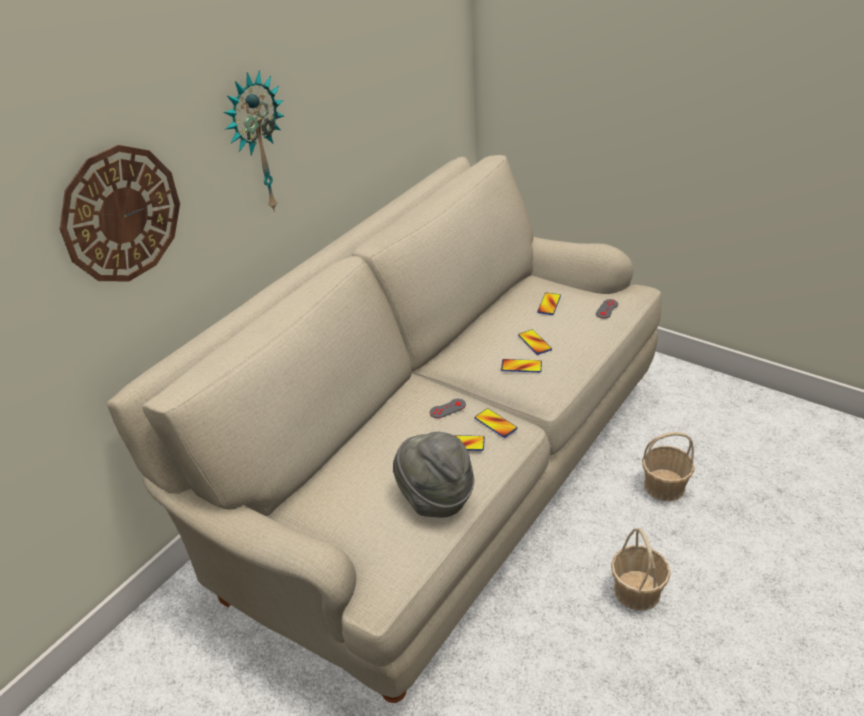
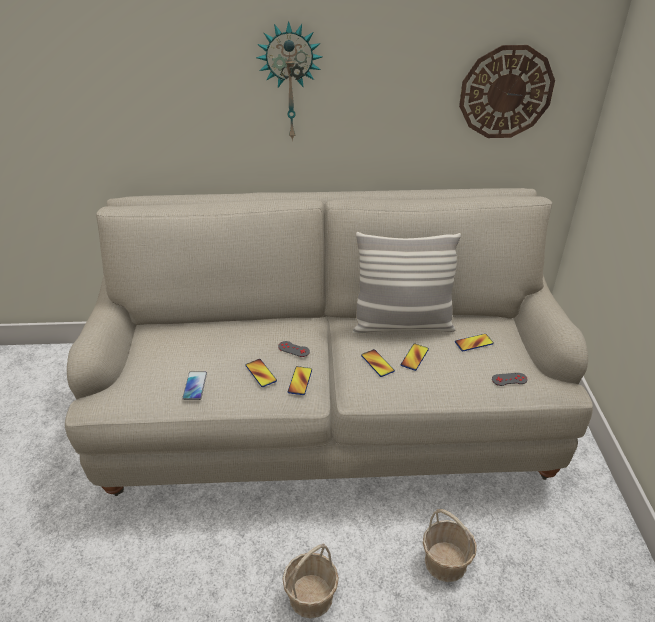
camera: 50 degrees right, 0 degrees up
wall clock [59,145,180,282] -> wall clock moved to [459,45,555,138]
grey hat [393,432,474,517] -> phone [182,371,207,400]
none -> pillow [352,232,461,334]

